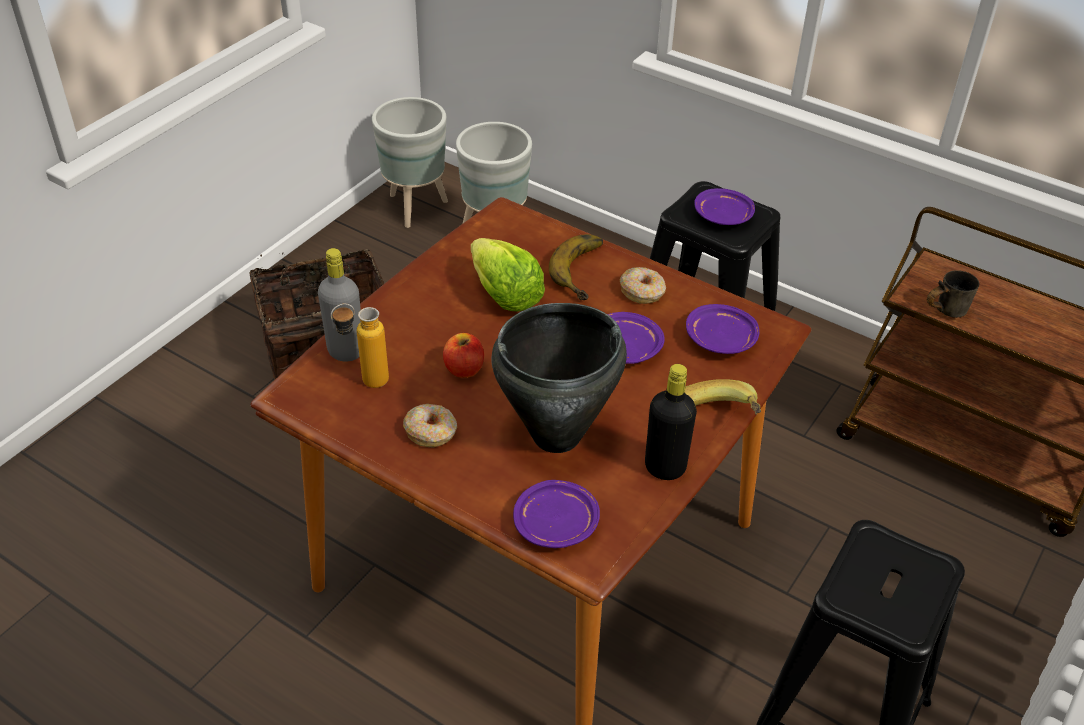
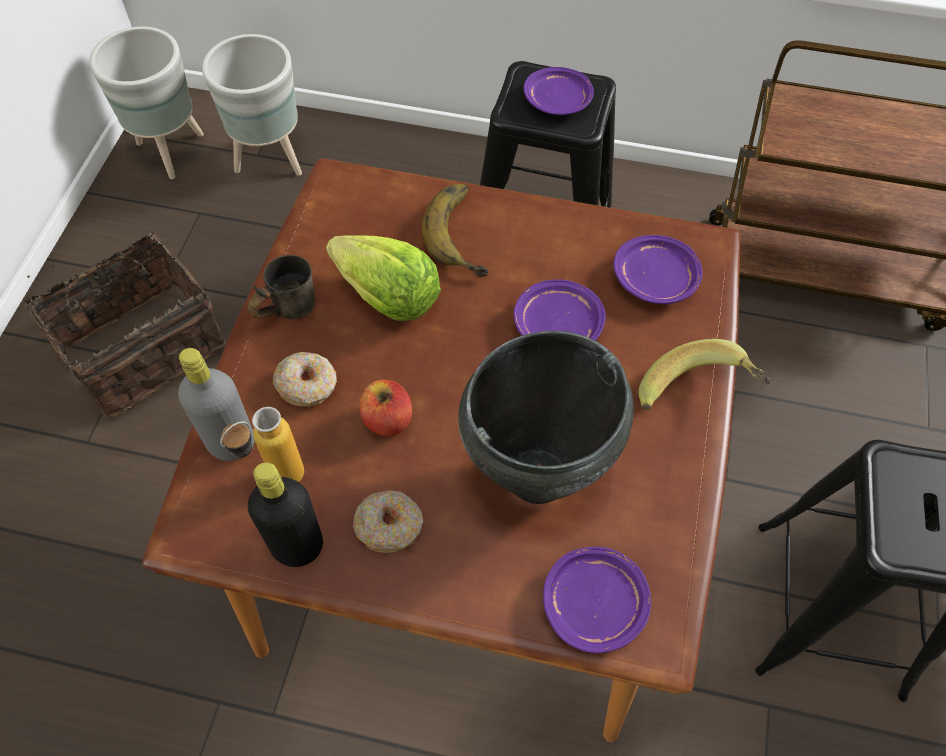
camera: 20 degrees left, 15 degrees up
donut [619,267,666,304] -> donut moved to [273,352,337,407]
black bottle [645,364,697,480] -> black bottle moved to [248,463,323,567]
grey mug [927,270,979,318] -> grey mug moved to [247,255,315,319]

